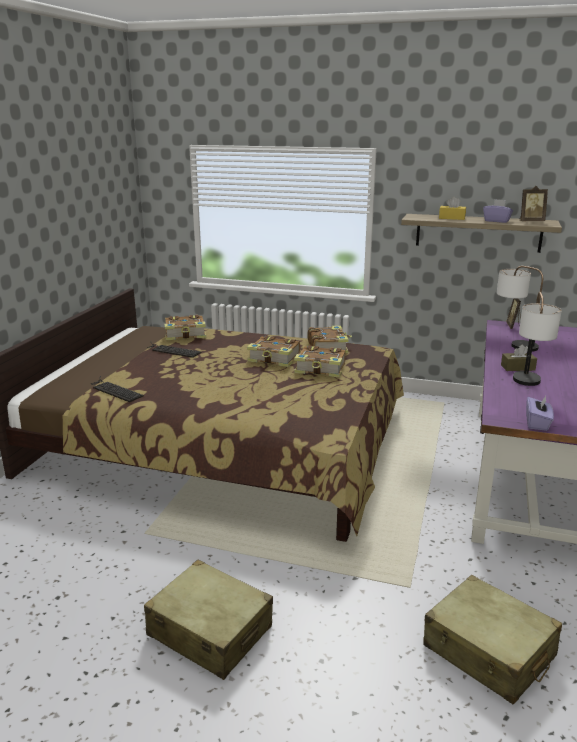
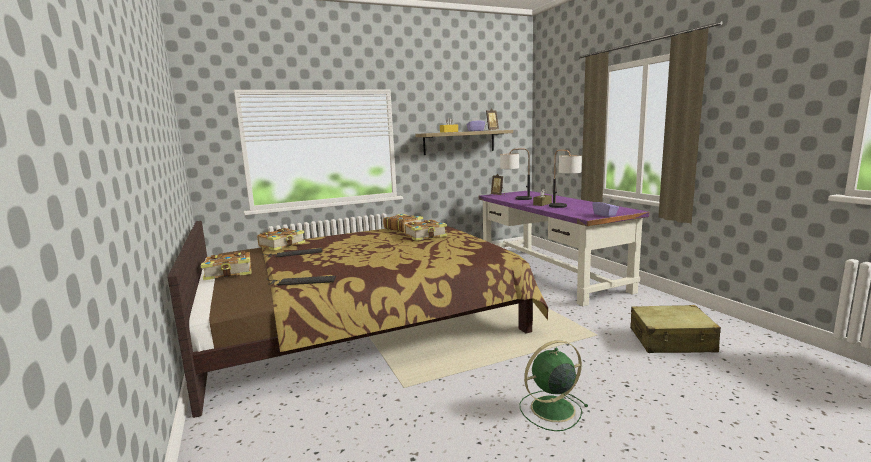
camera: 40 degrees left, 10 degrees down
beige suitcase [144,560,273,680] -> green fan [519,340,589,431]
book [247,336,300,367] -> book moved to [201,251,252,280]

